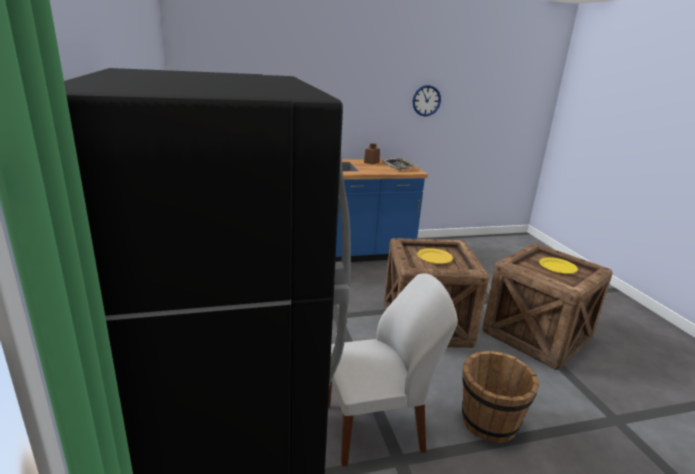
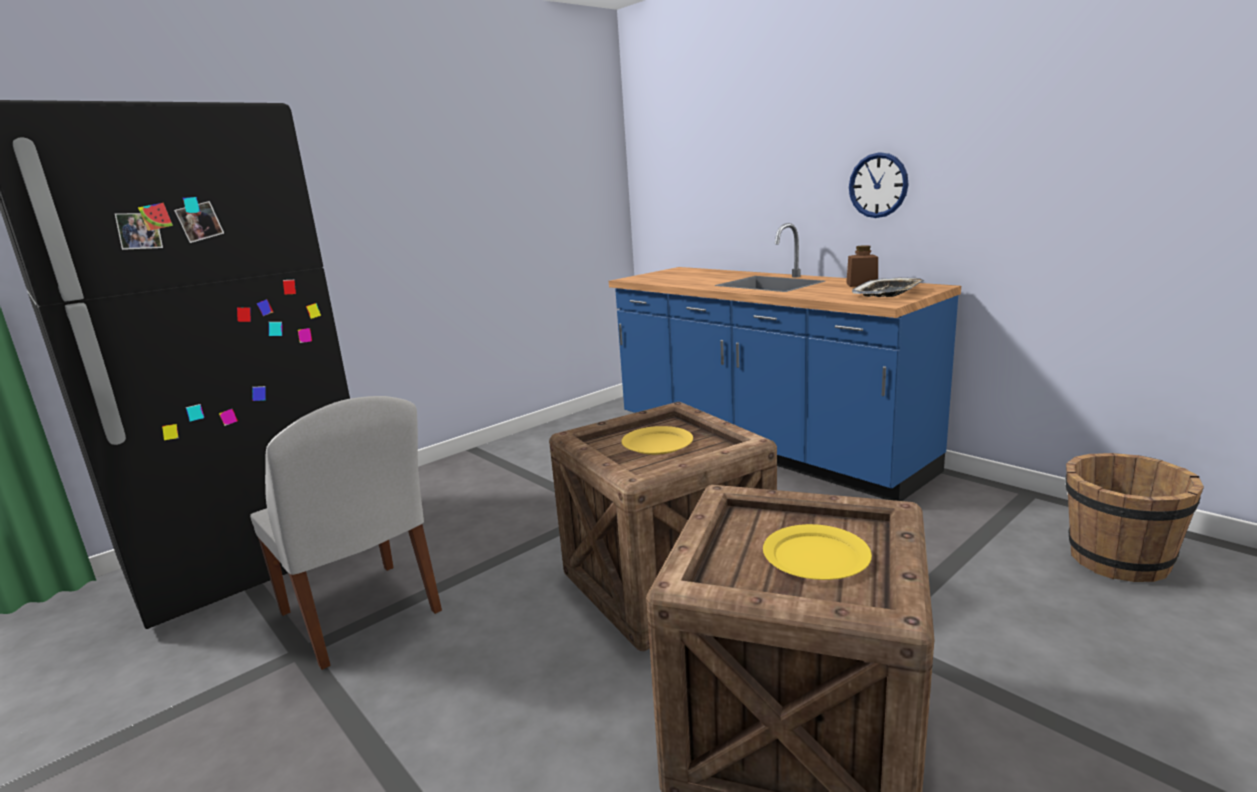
camera: 65 degrees right, 5 degrees down
wall clock [413,85,441,117] -> wall clock moved to [849,152,909,218]
brown bucket [462,351,539,443] -> brown bucket moved to [1065,453,1204,582]

